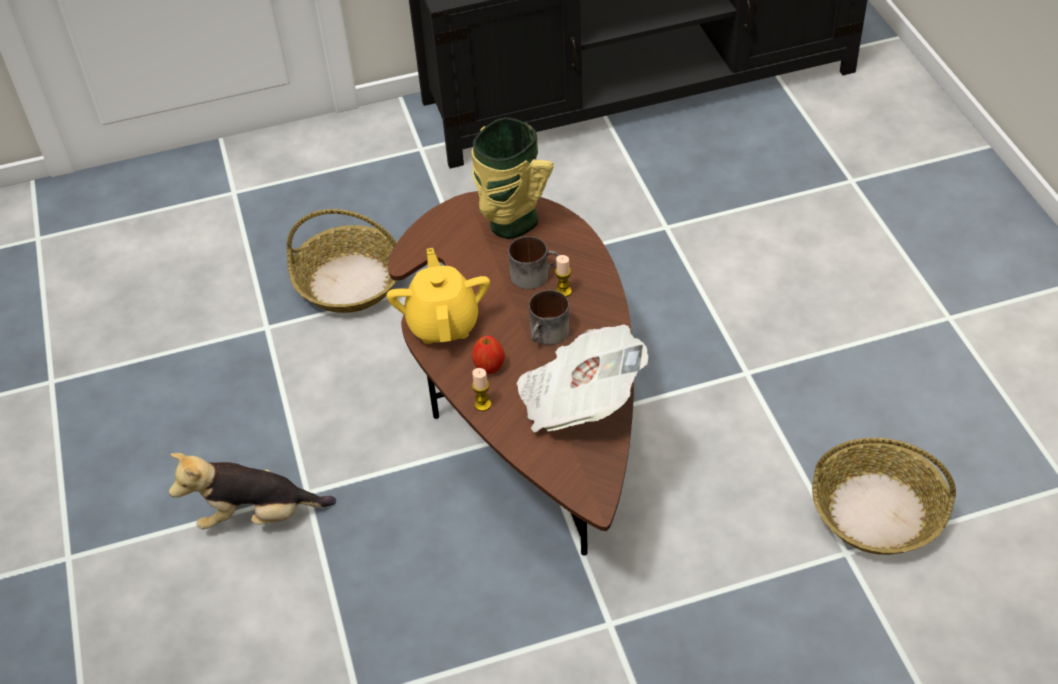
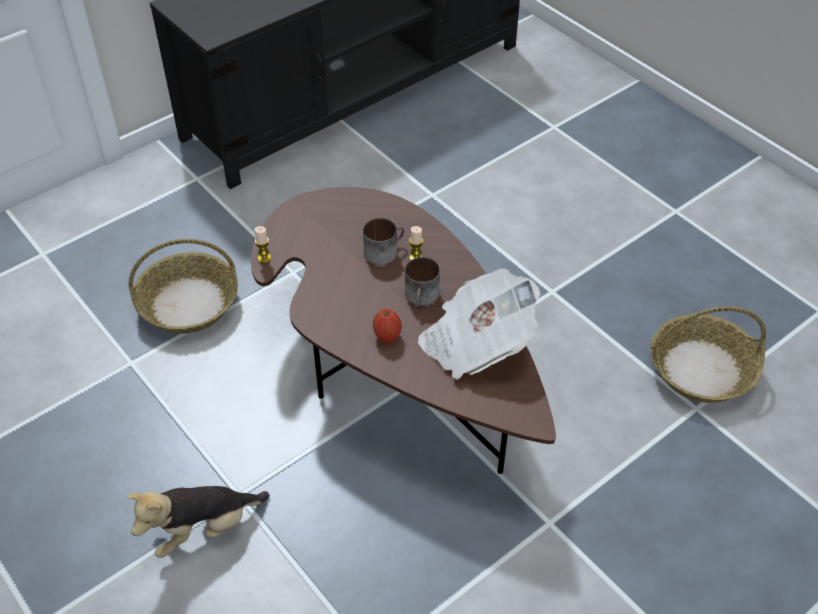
camera: 25 degrees left, 0 degrees up
yellow teapot [386,248,490,344] -> none
vase [472,117,554,239] -> none
candle [472,368,491,411] -> candle moved to [255,226,271,263]

